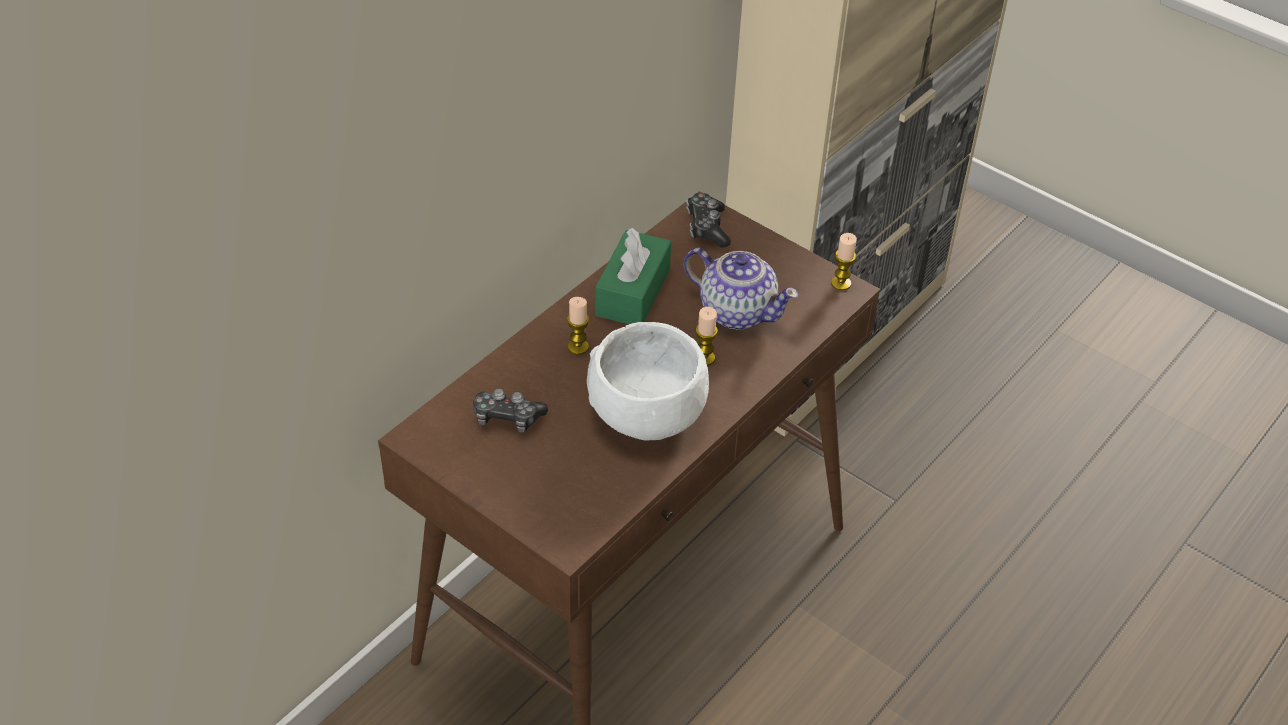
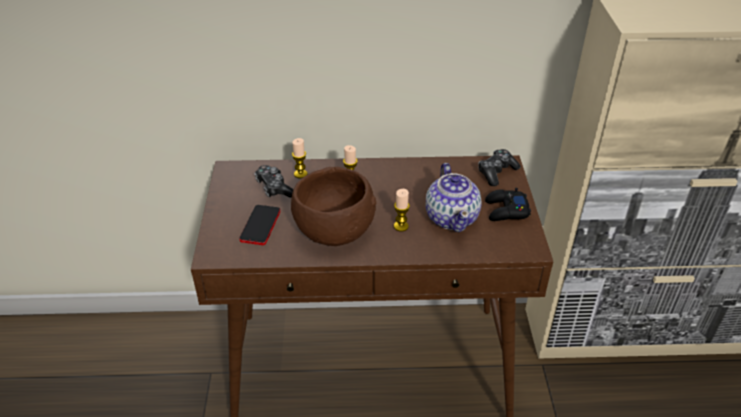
camera: 50 degrees right, 5 degrees down
white bowl [587,322,709,440] -> brown bowl [291,166,376,246]
green tissue box [595,228,671,324] -> none
candle [831,233,857,291] -> candle moved to [292,138,308,179]
none -> phone [239,205,280,245]
none -> black game controller [485,188,531,221]

